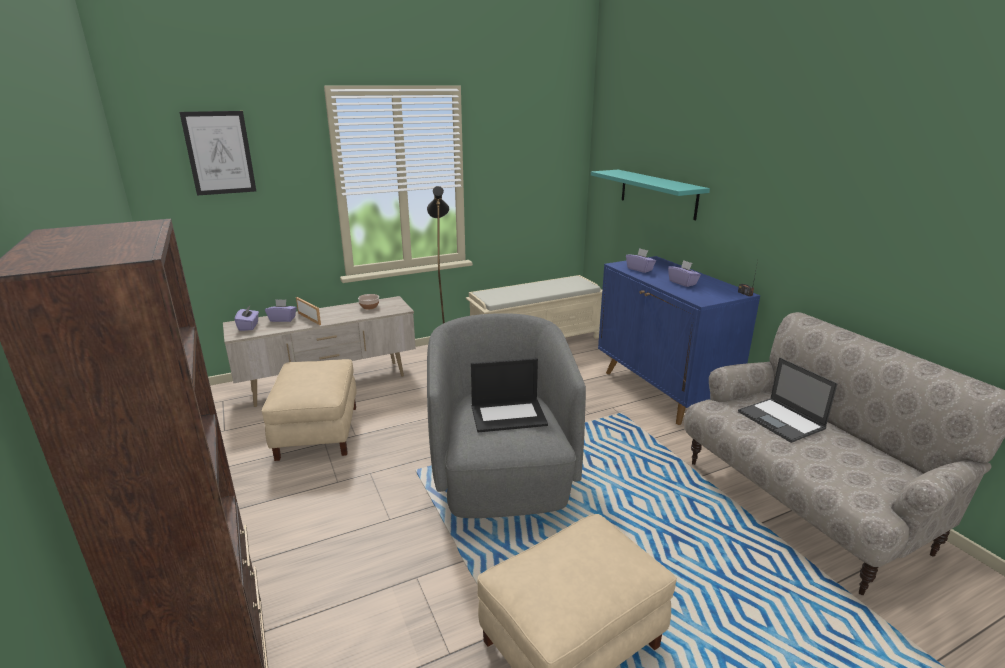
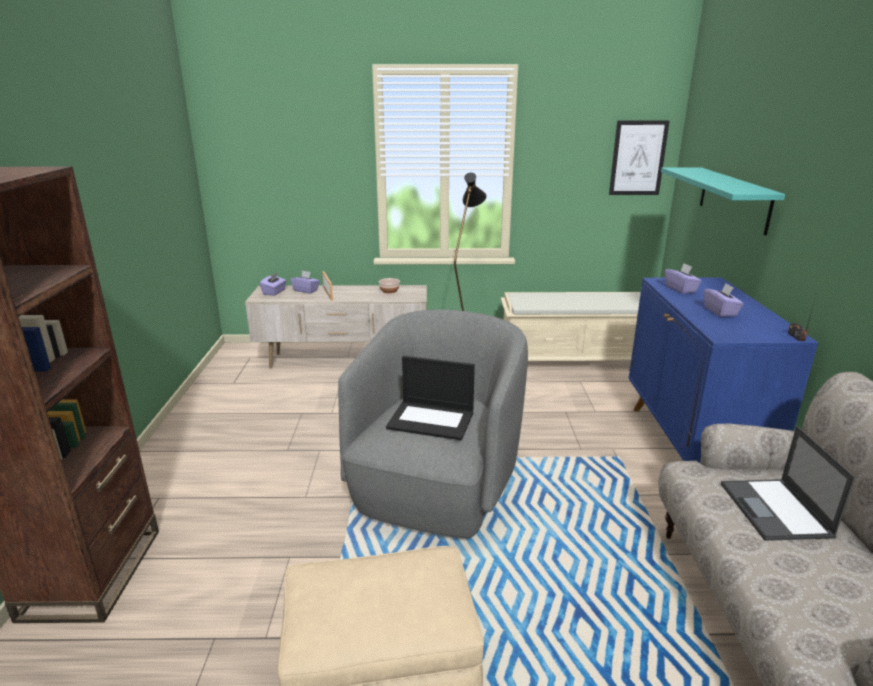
camera: 25 degrees right, 0 degrees up
picture [180,111,256,196] -> picture moved to [609,120,670,195]
beige ottoman [262,359,357,461] -> none

